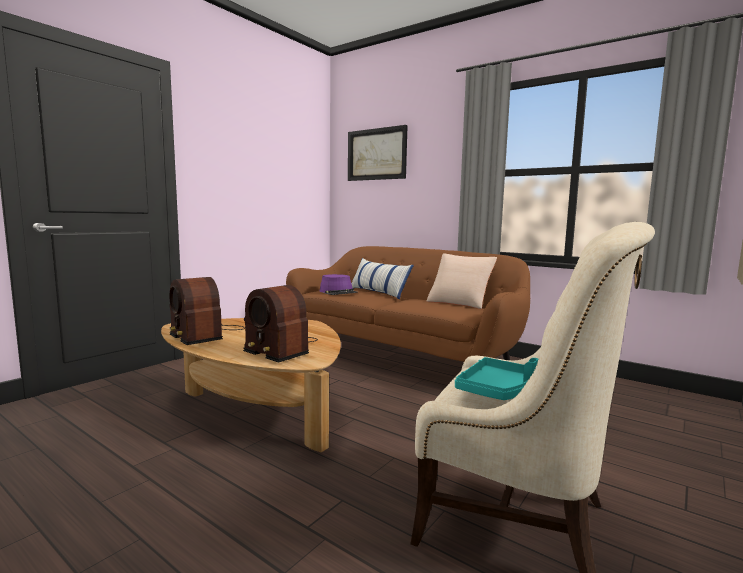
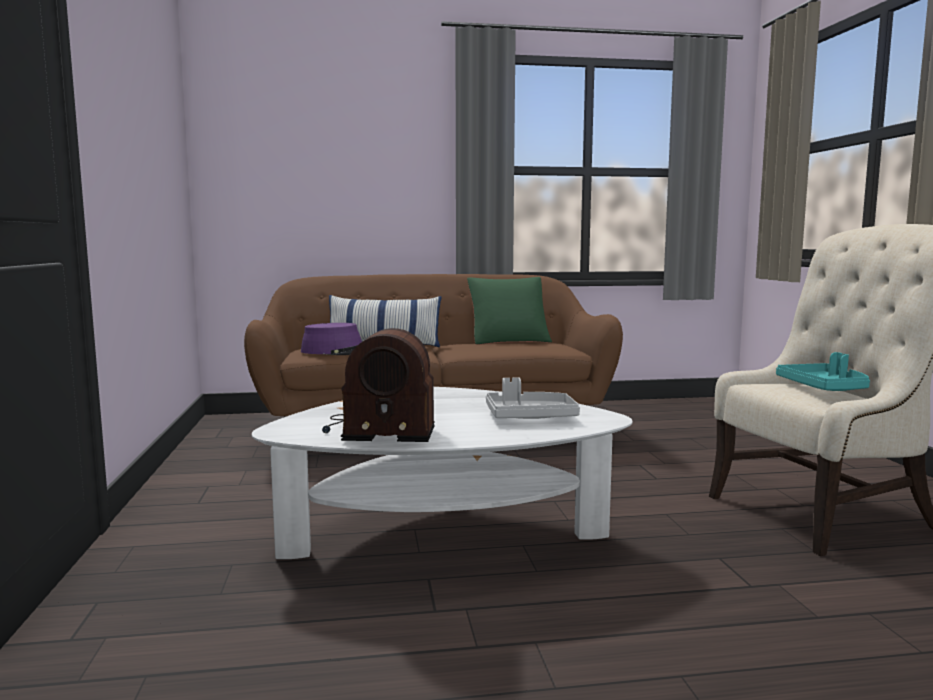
camera: 45 degrees left, 0 degrees up
brown coffee table [161,318,341,452] -> white coffee table [252,387,633,559]
radio [243,285,318,363] -> grey tray [486,377,580,419]
picture [348,125,408,181] -> none
beige pillow [427,253,497,309] -> green pillow [467,277,552,345]

